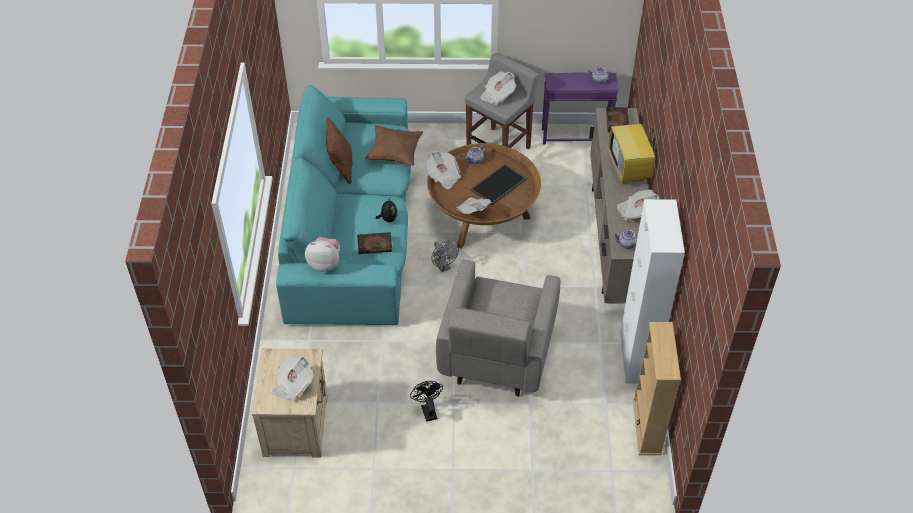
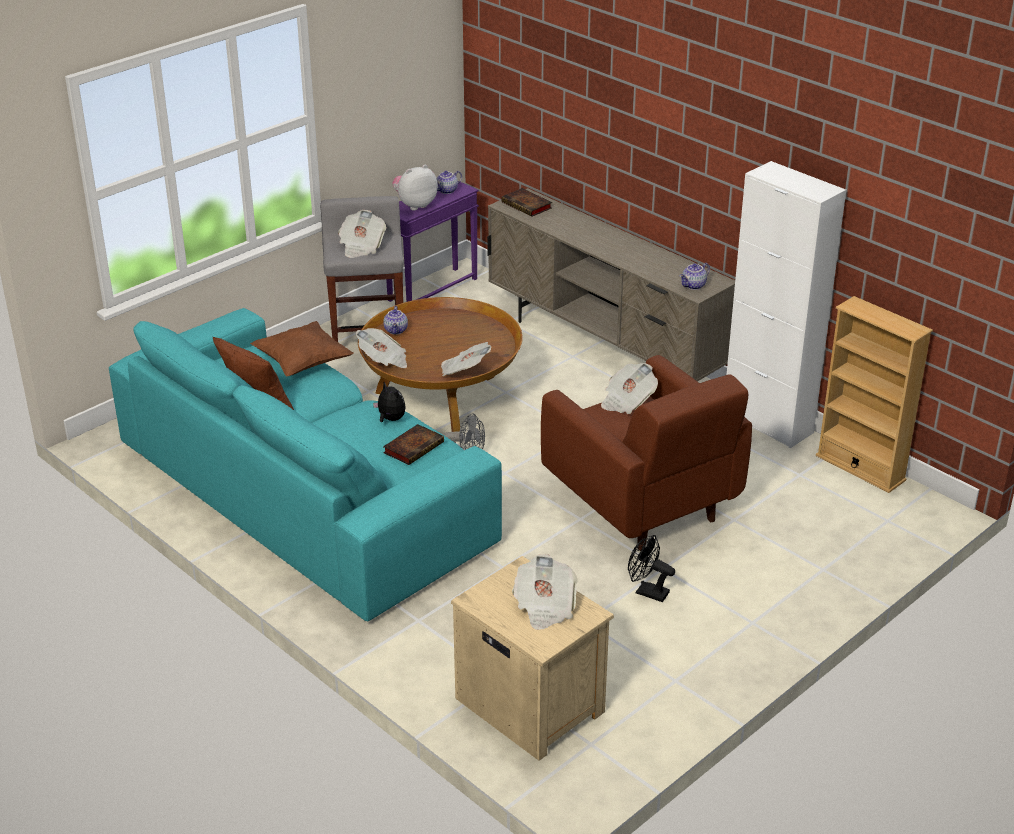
camera: 45 degrees left, 15 degrees down
plush toy [305,237,340,272] -> plush toy moved to [392,165,438,211]
grey armchair [436,259,560,396] -> brown armchair [541,355,752,550]
tray [471,164,527,205] -> none
television [608,124,658,183] -> none
newspaper [617,190,659,220] -> newspaper moved to [601,363,658,414]

